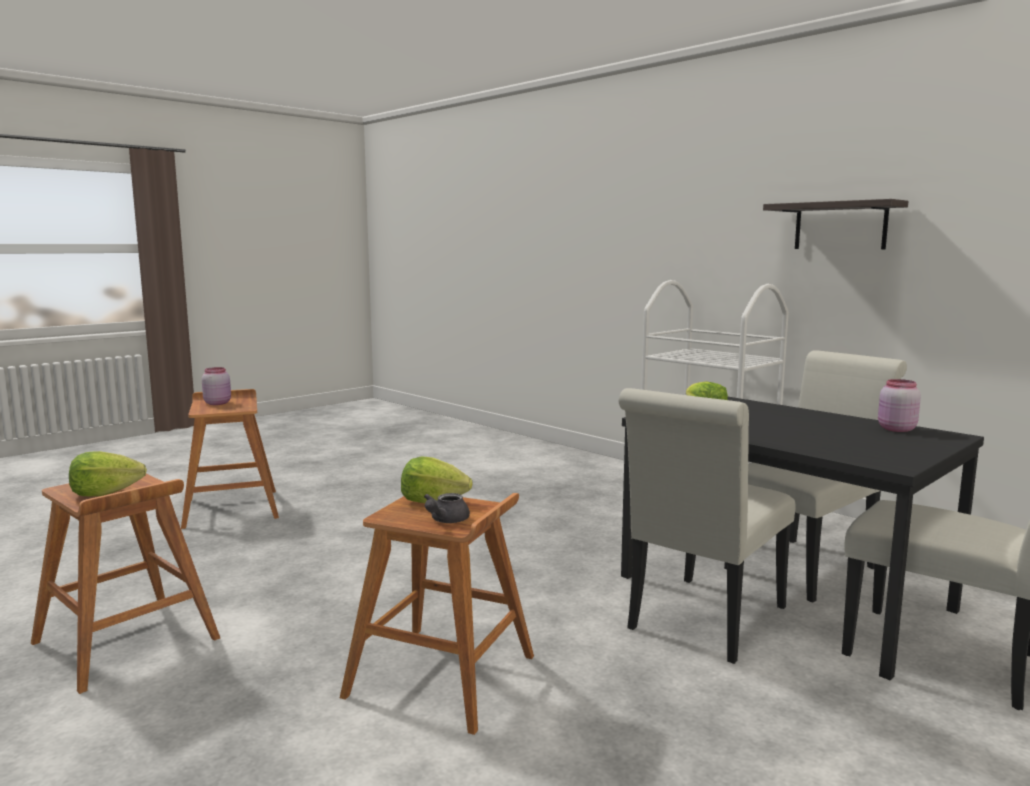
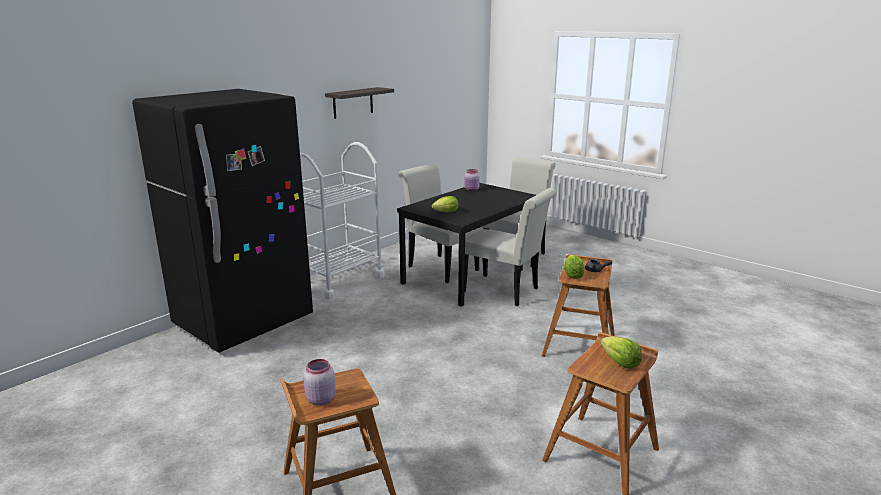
camera: 95 degrees left, 10 degrees up
none -> black fridge [132,89,313,353]

